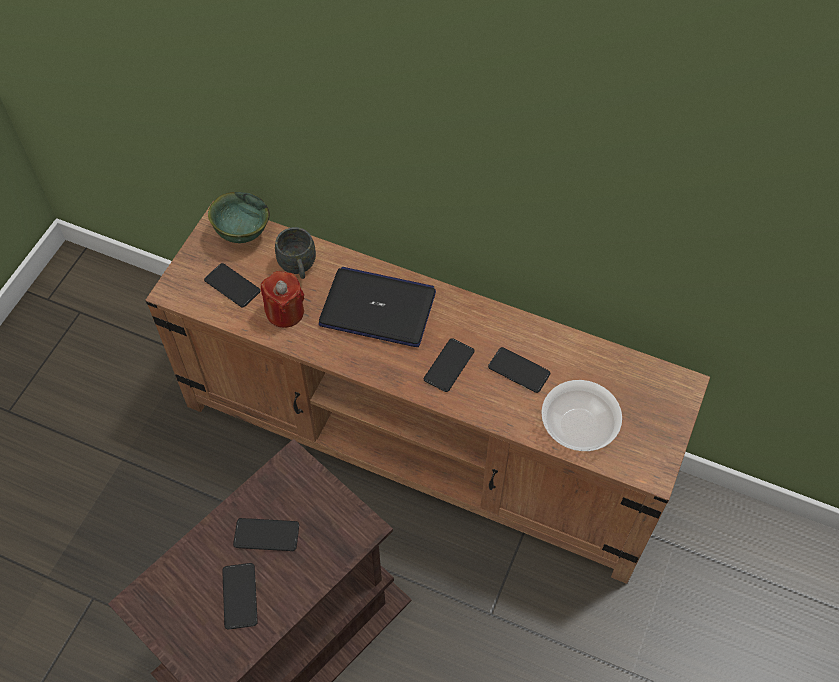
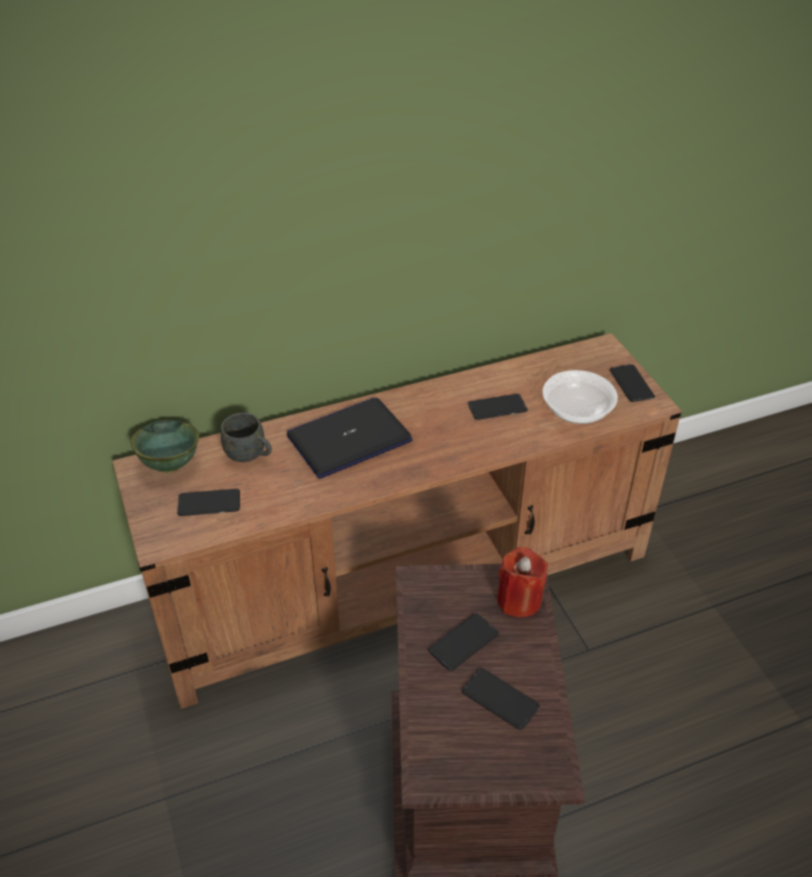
camera: 45 degrees left, 15 degrees down
red candle [261,271,304,328] -> red candle moved to [497,547,548,618]
phone [424,338,475,392] -> phone moved to [610,364,655,402]

